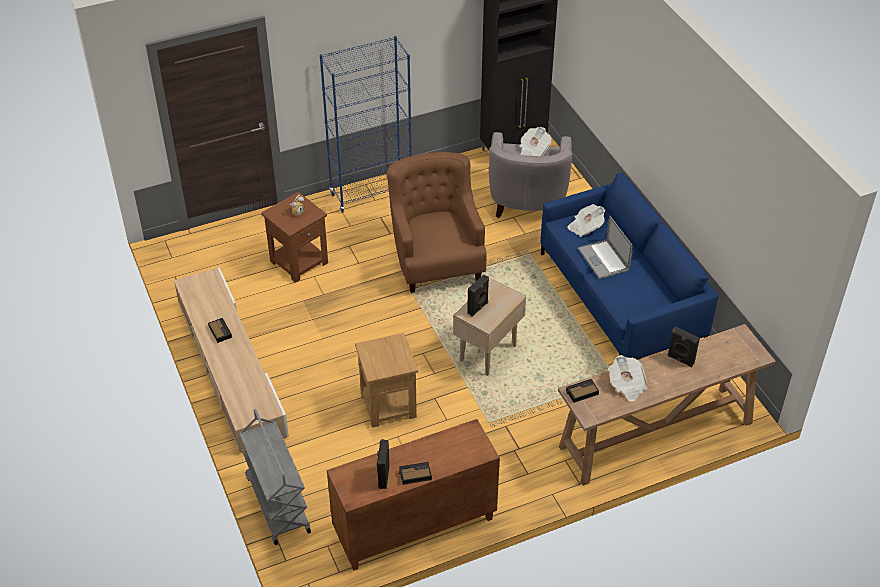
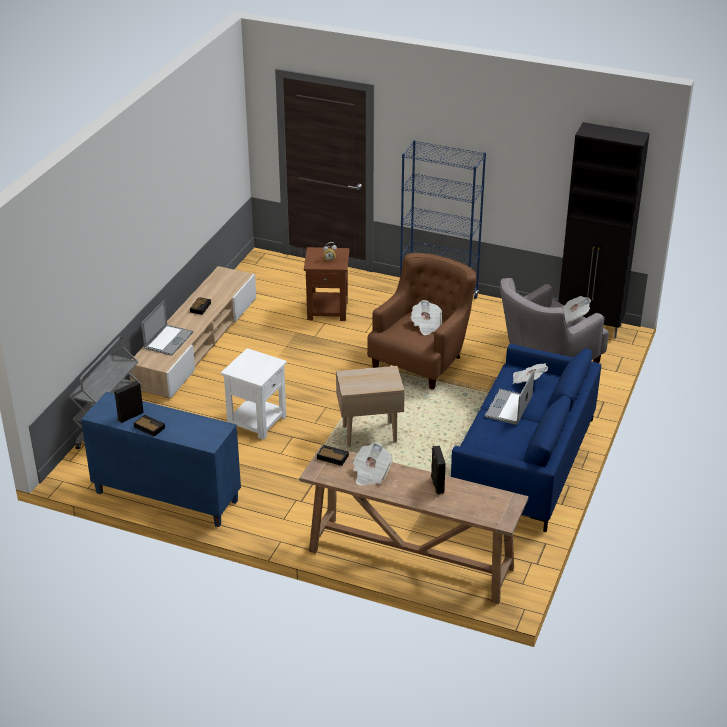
camera: 45 degrees right, 10 degrees down
brown cabinet [327,419,500,571] -> blue cabinet [81,392,241,527]
brown side table [355,333,418,428] -> white side table [221,348,287,440]
black speaker [467,275,489,316] -> none
none -> laptop [141,300,193,356]
none -> newspaper [411,300,442,335]

